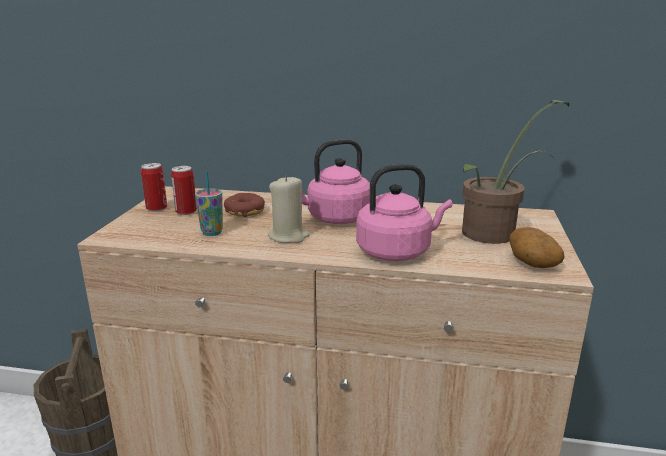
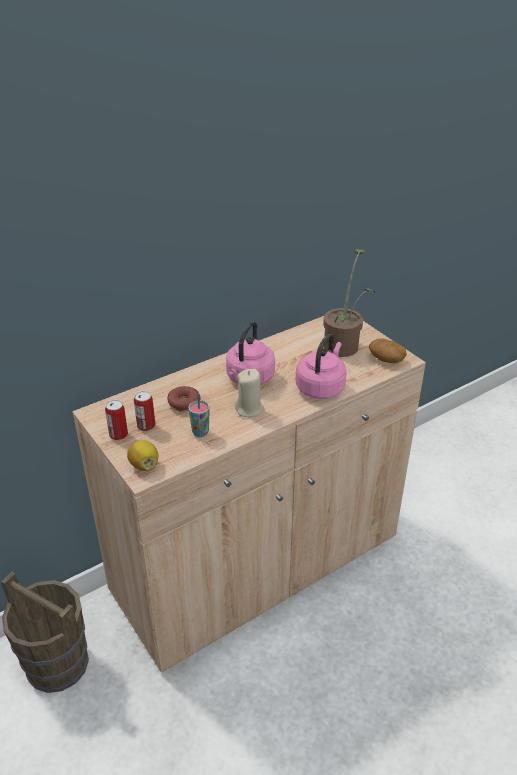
camera: 45 degrees left, 15 degrees up
none -> lemon [127,440,158,471]

